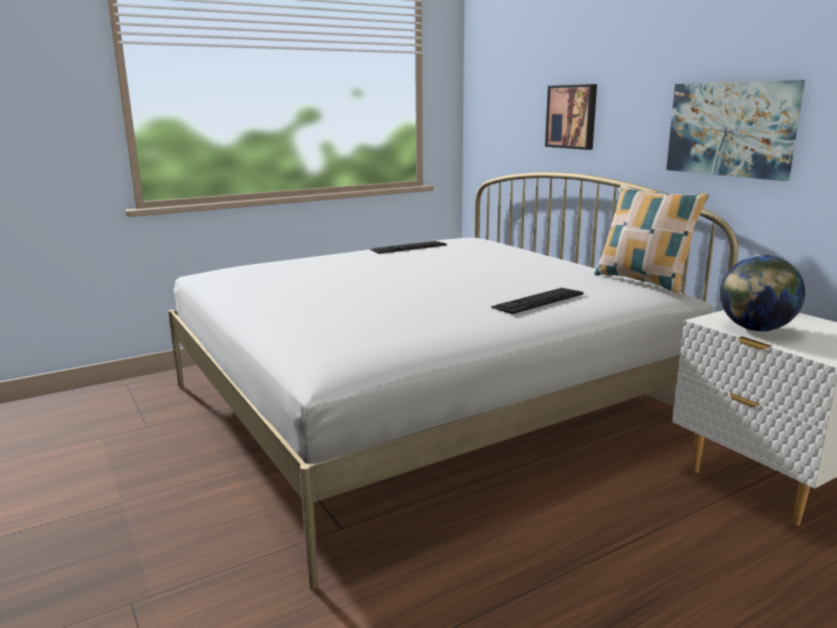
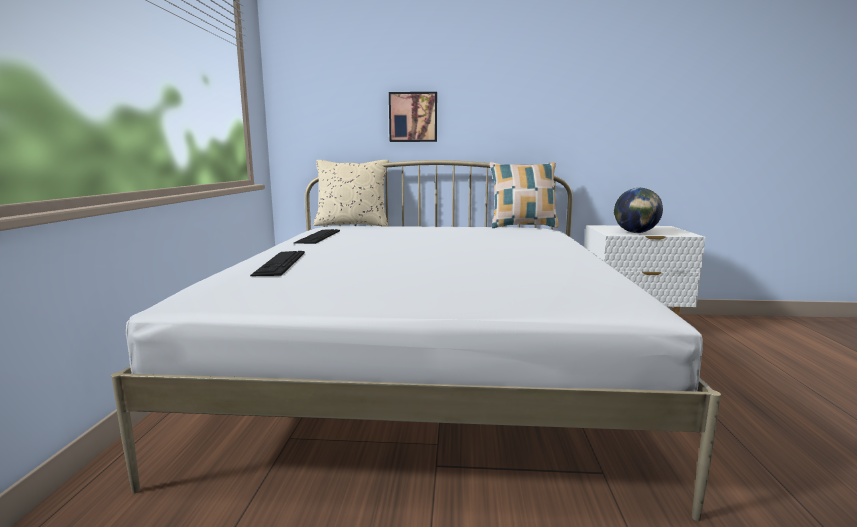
camera: 55 degrees left, 5 degrees down
keyboard [491,288,584,314] -> keyboard moved to [250,251,305,276]
picture [666,80,805,181] -> none
none -> beige pillow [313,160,389,226]

